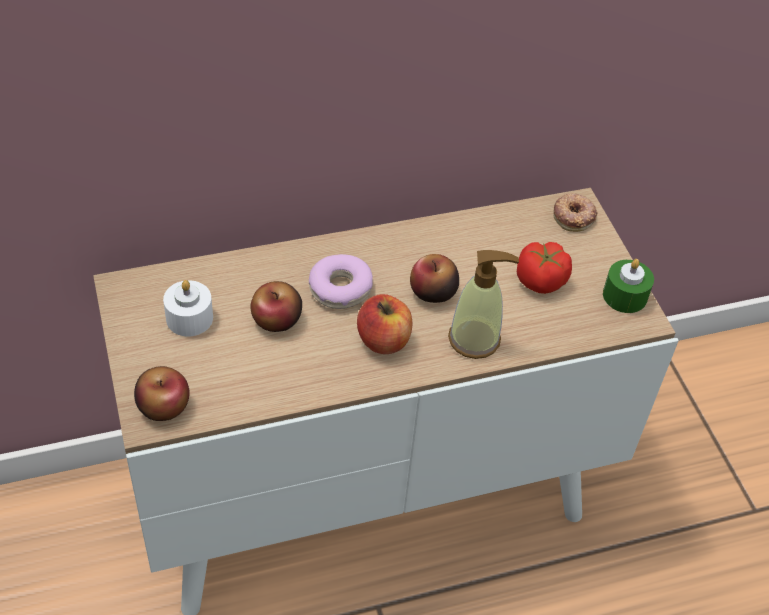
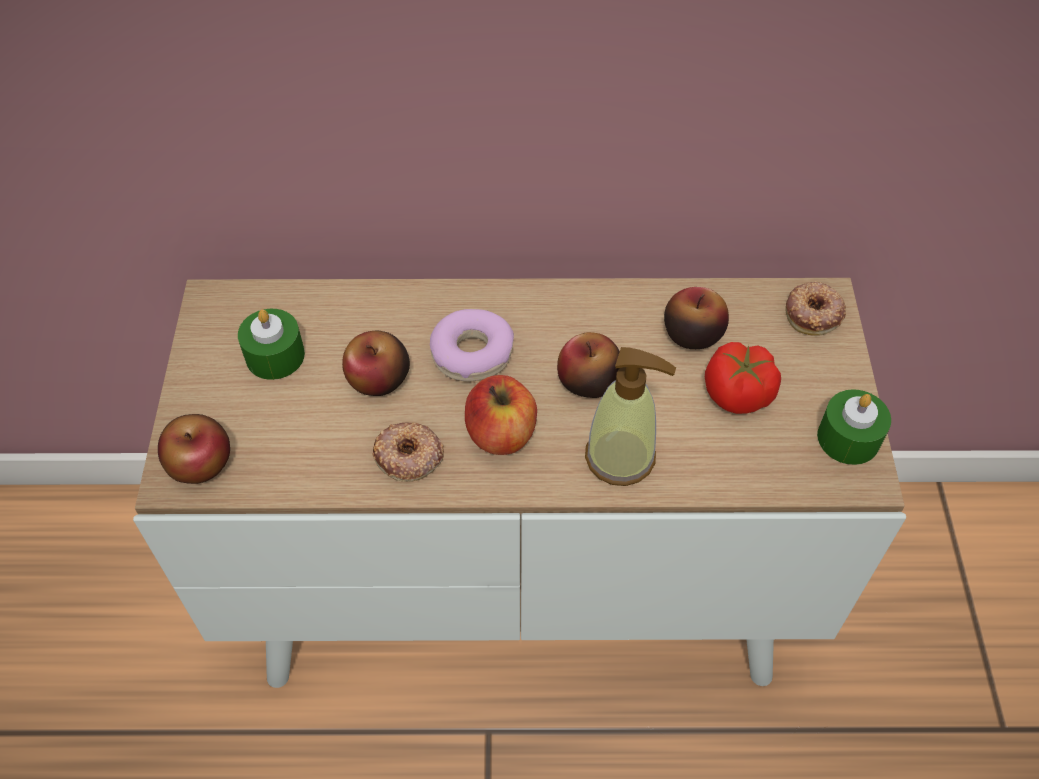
camera: 20 degrees right, 5 degrees up
white candle [163,280,213,336] -> green candle [238,309,305,380]
none -> donut [372,422,444,482]
none -> apple [664,287,729,349]

